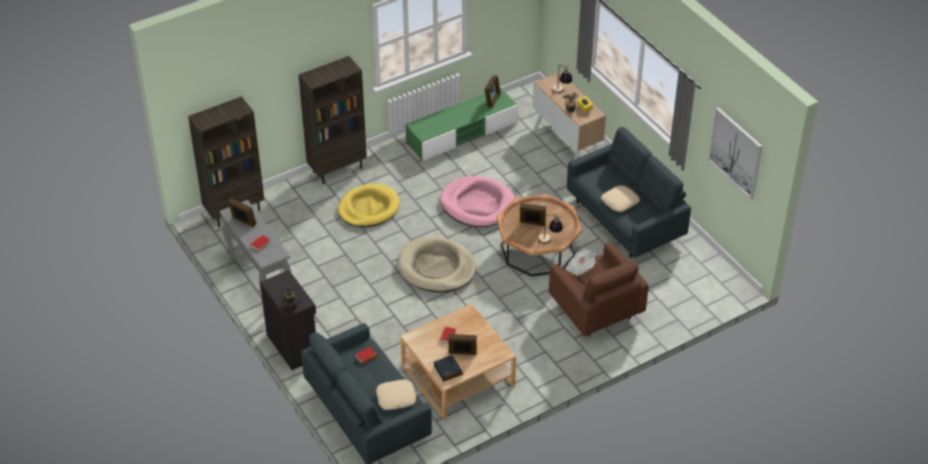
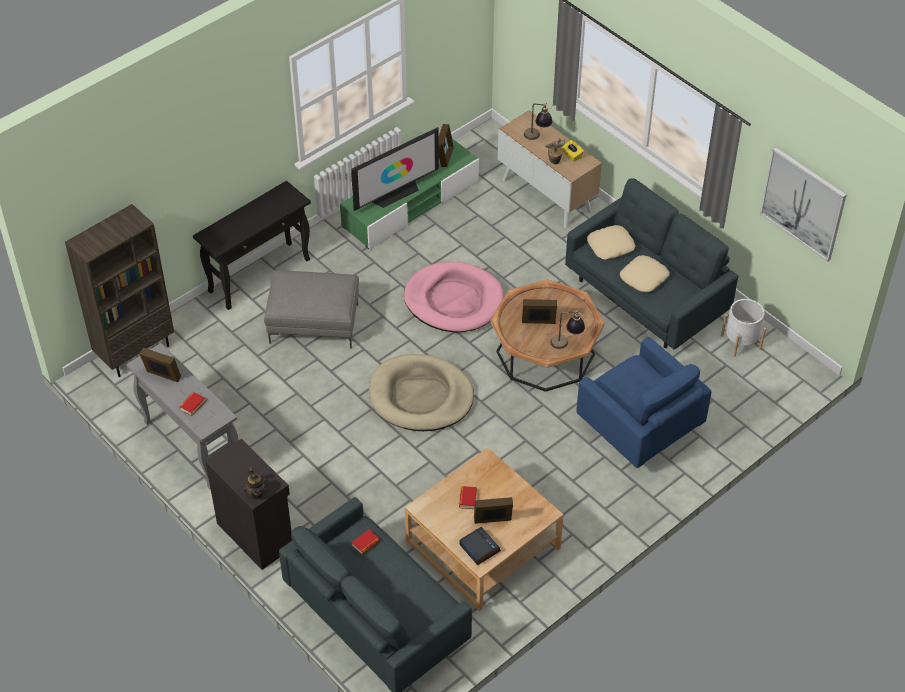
camera: 10 degrees left, 5 degrees up
brown bookcase [299,56,367,184] -> black console table [193,181,311,310]
yellow dog bed [338,184,400,227] -> grey ottoman [264,270,359,349]
beige pillow [376,379,416,410] -> beige pillow moved to [587,225,636,260]
brown armchair [549,242,649,336] -> blue armchair [576,337,711,468]
newspaper [566,249,596,276] -> none
none -> television [351,127,439,211]
none -> white planter [721,299,766,357]

